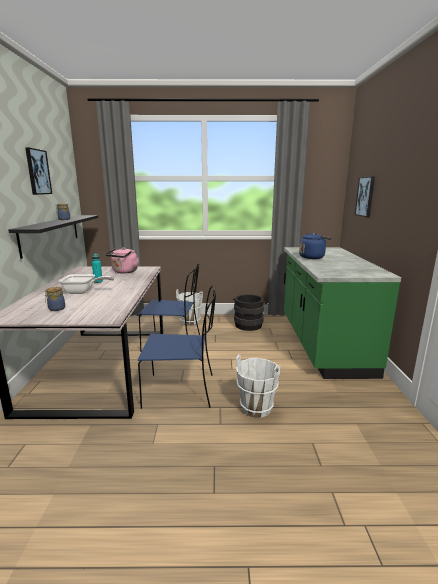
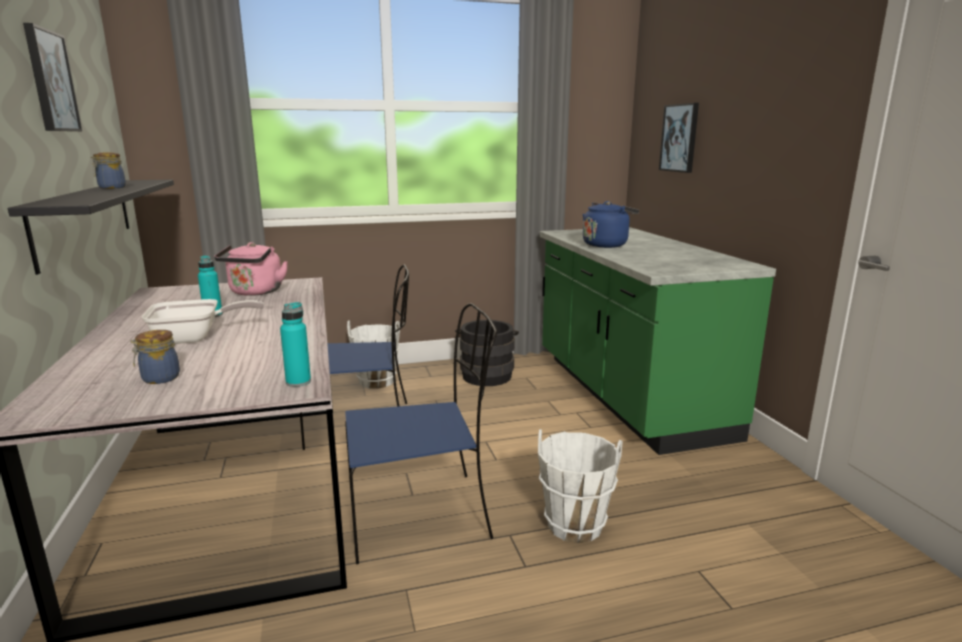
camera: 15 degrees left, 0 degrees up
none -> turquoise bottle [280,302,311,387]

